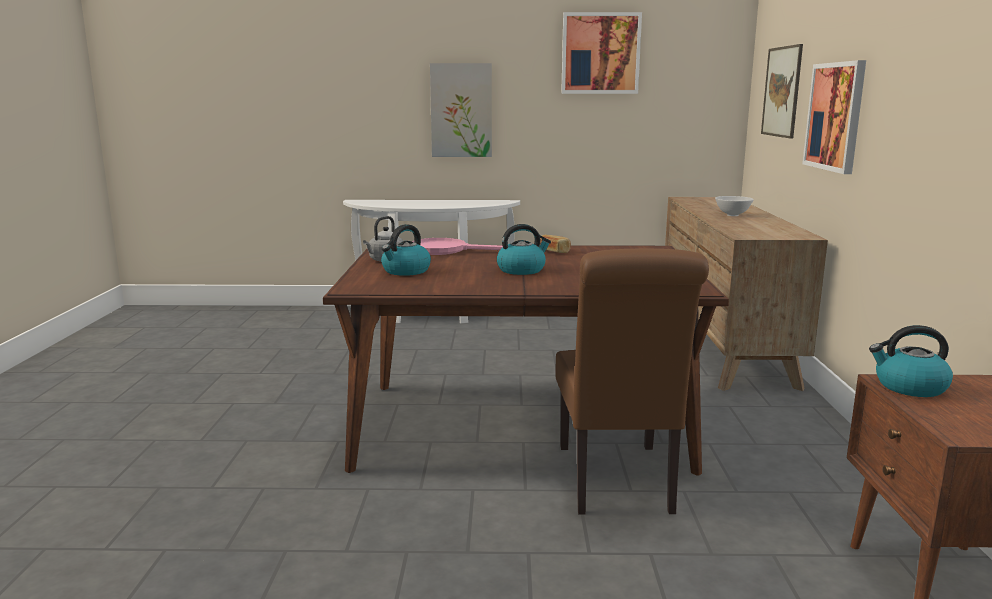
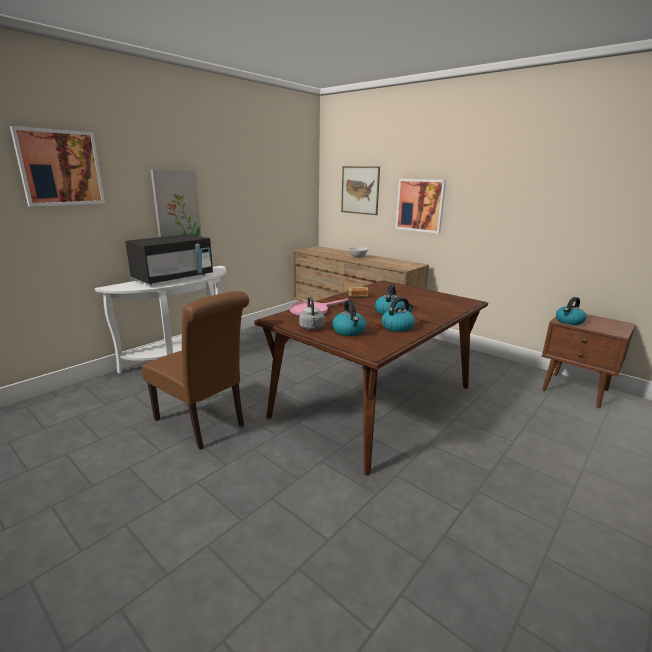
camera: 50 degrees left, 5 degrees up
brown chair [555,249,709,514] -> brown chair moved to [141,291,249,450]
picture [561,12,642,94] -> picture moved to [10,126,105,207]
none -> black microwave [125,234,213,285]
none -> kettle [382,297,415,332]

